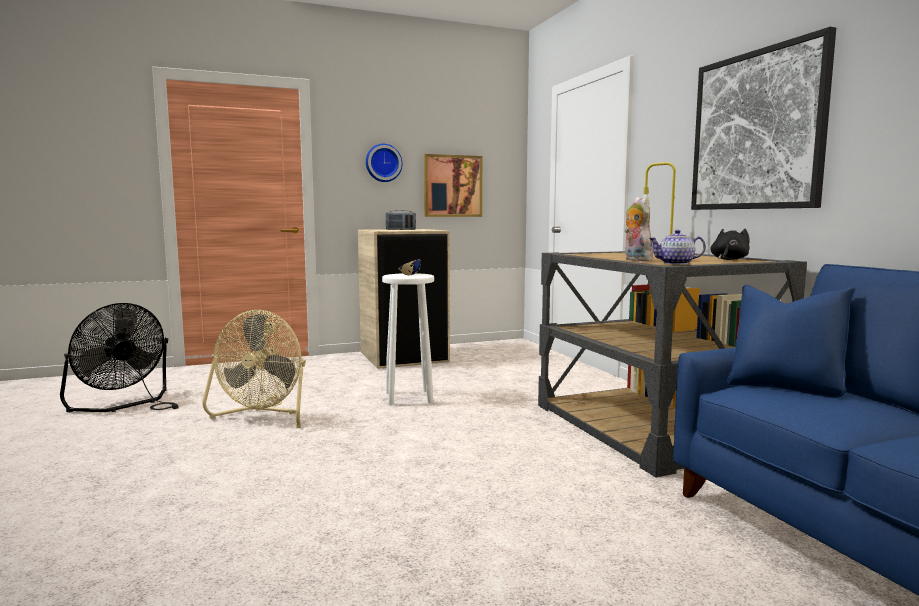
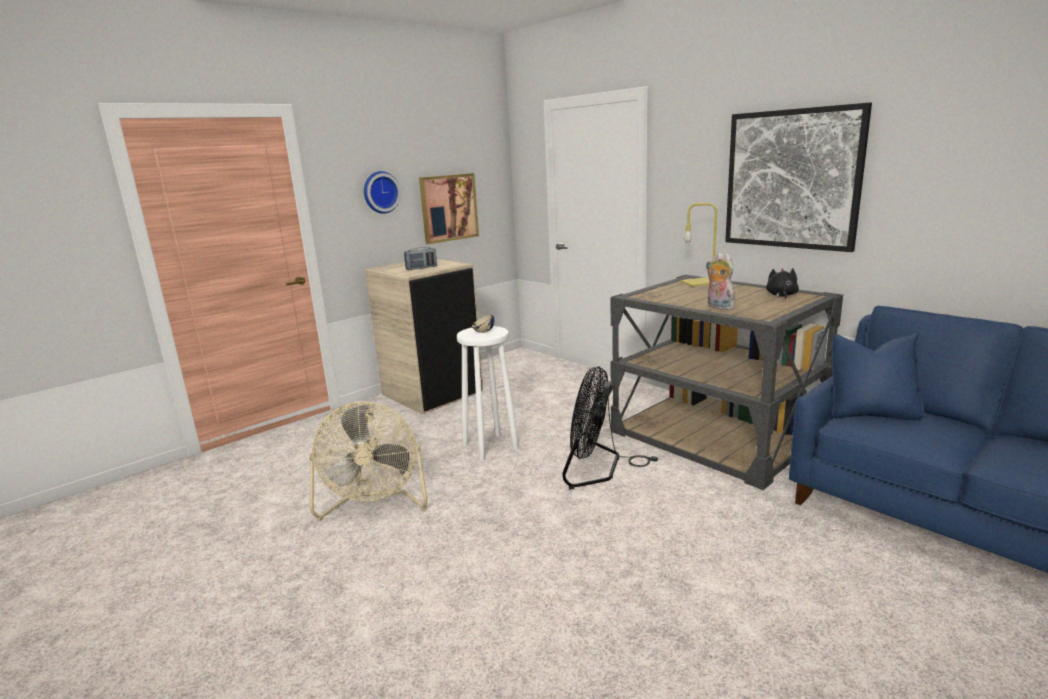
camera: 20 degrees left, 10 degrees up
black fan [60,303,179,412] -> black fan moved to [563,366,659,490]
teapot [648,230,706,265] -> none

